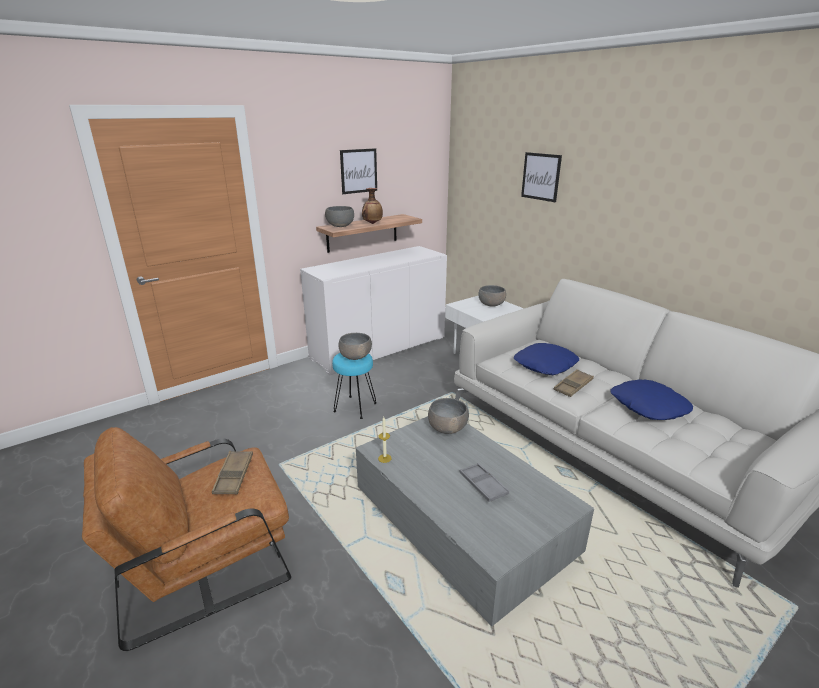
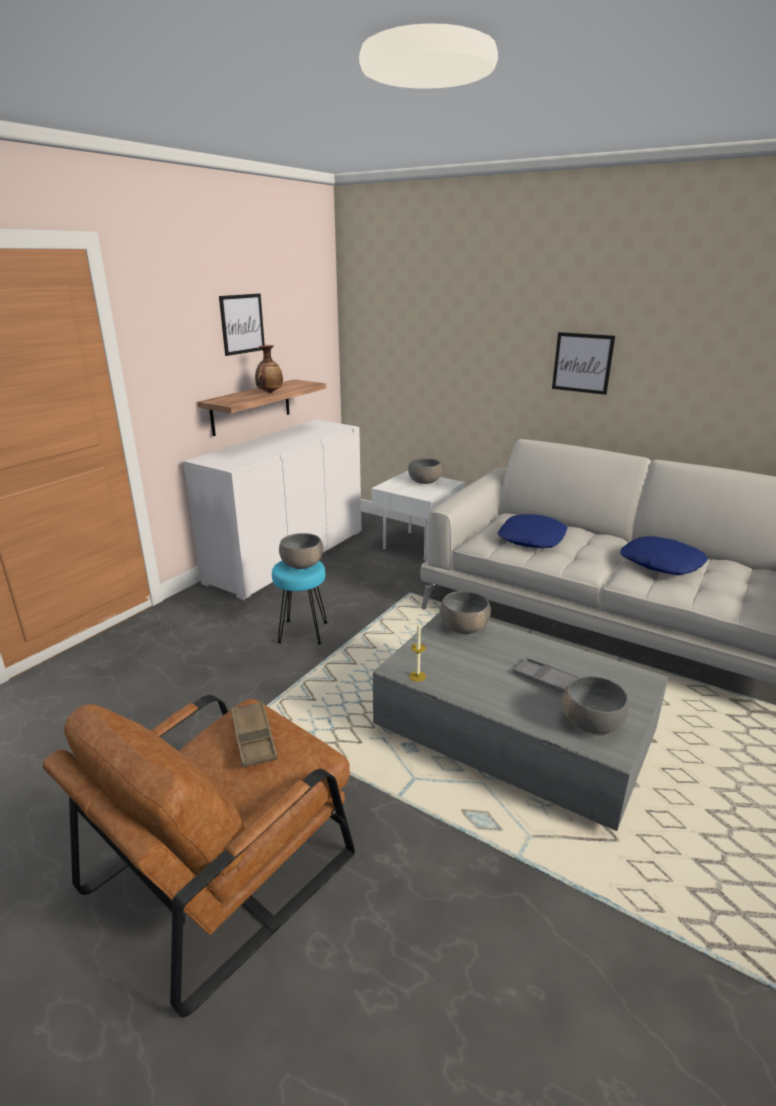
camera: 20 degrees left, 0 degrees up
grey bowl [325,206,354,227] -> grey bowl moved to [562,676,629,735]
picture [521,152,562,202] -> picture moved to [552,332,615,395]
brown tray [553,369,594,397] -> none

